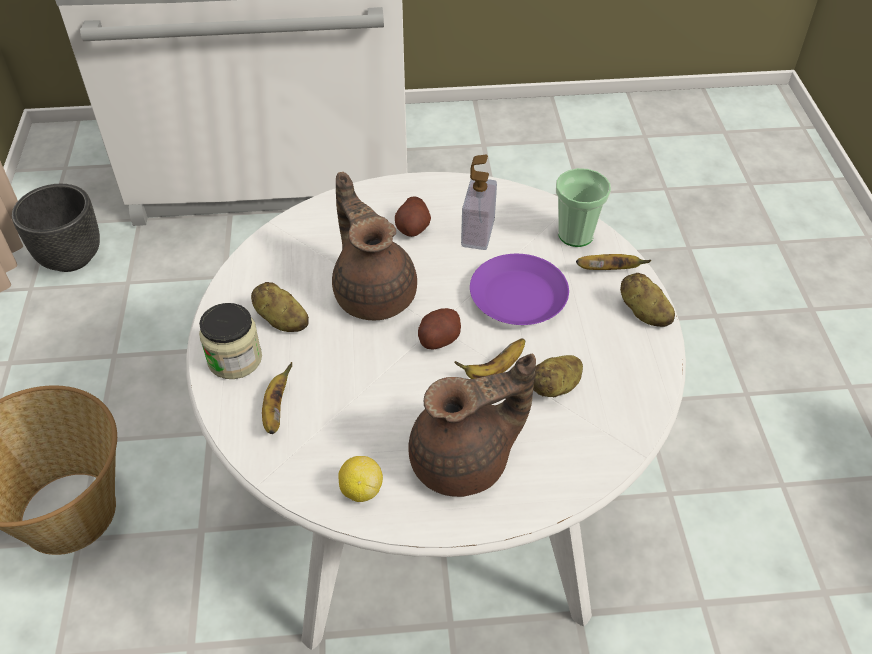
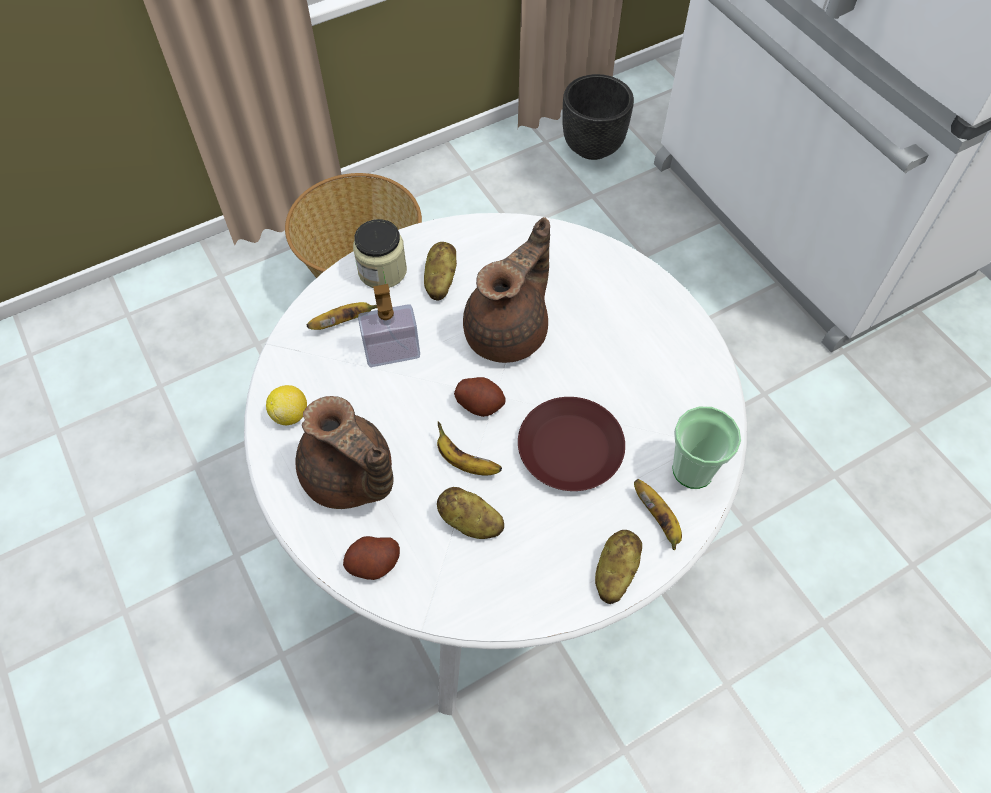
camera: 65 degrees right, 10 degrees up
potato [395,196,431,237] -> potato moved to [343,536,400,580]
soap dispenser [461,155,497,250] -> soap dispenser moved to [358,284,420,367]
purple plate [470,254,569,325] -> brown plate [518,397,625,491]

